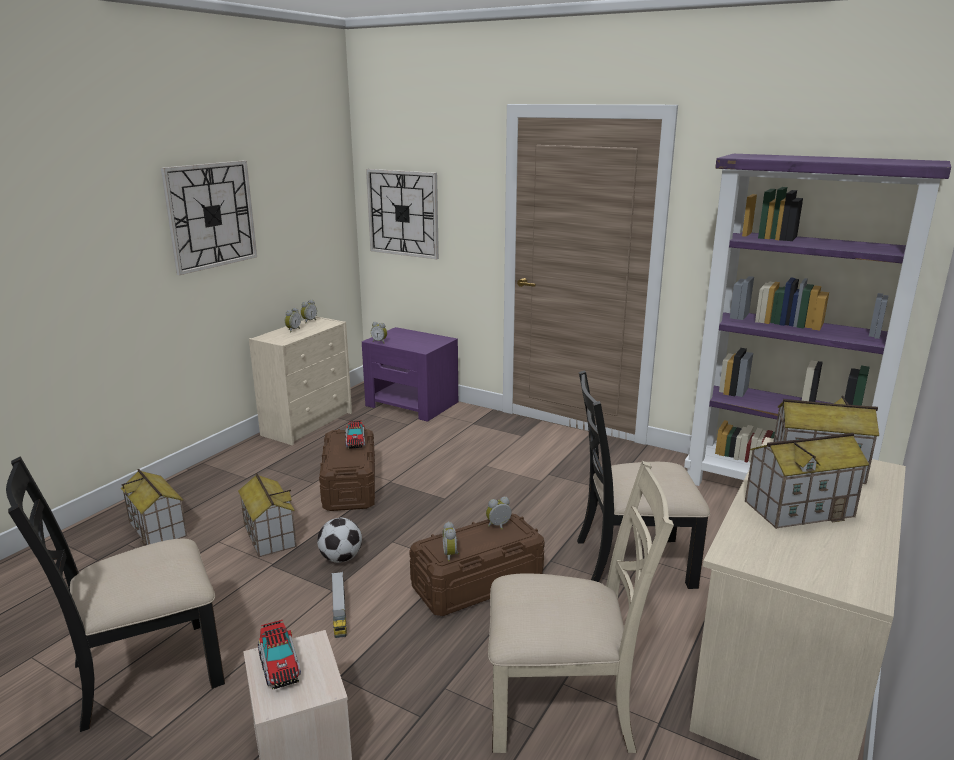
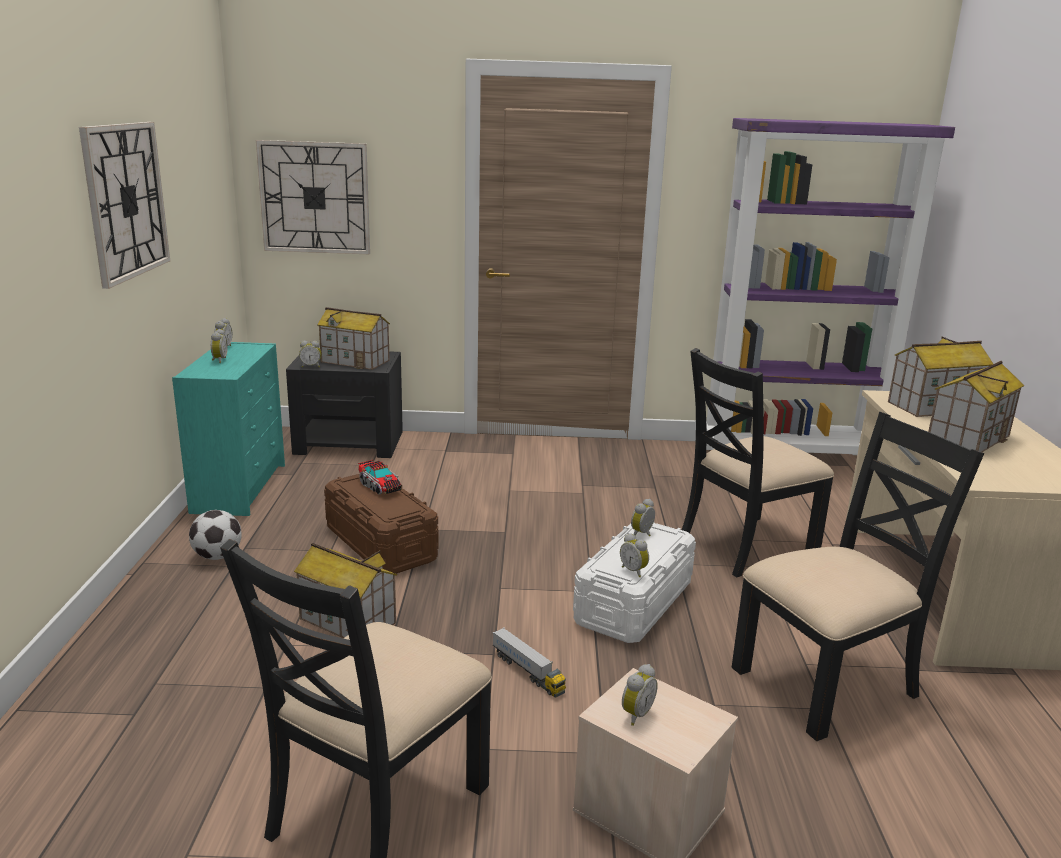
camera: 30 degrees left, 0 degrees up
toy house [121,469,188,546] -> toy house moved to [317,307,390,370]
beige dresser [249,316,352,445] -> turquoise dresser [172,342,285,516]
toy truck [258,620,301,689] -> alarm clock [622,664,658,726]
football [317,518,362,563] -> football moved to [189,510,242,560]
purple nightstand [362,327,458,422] -> black nightstand [286,351,403,458]
brown storage box [409,514,545,616] -> white storage box [573,523,696,643]
beige chair [488,461,674,753] -> black chair [732,412,984,741]

